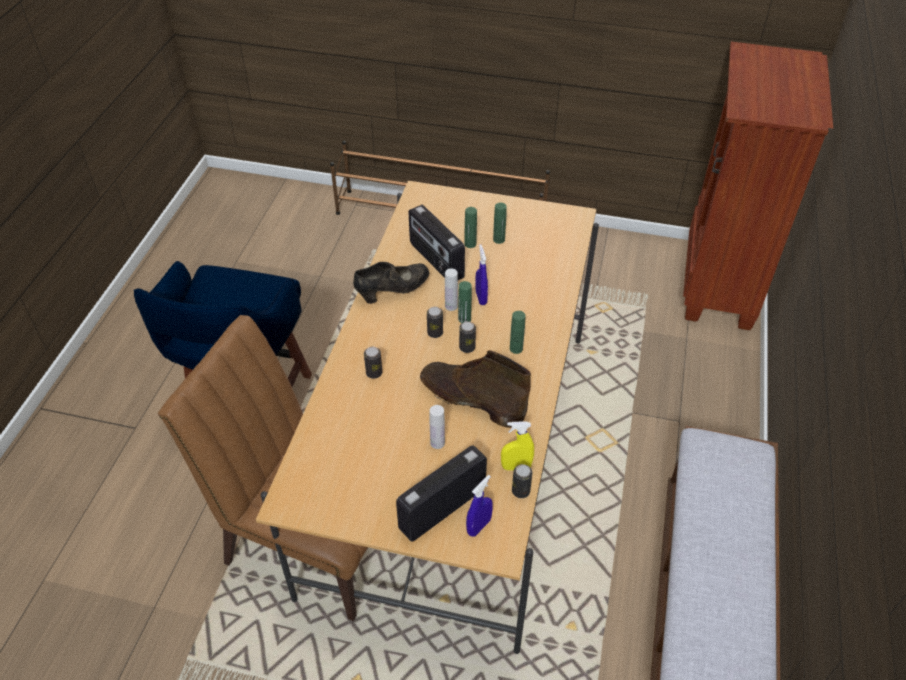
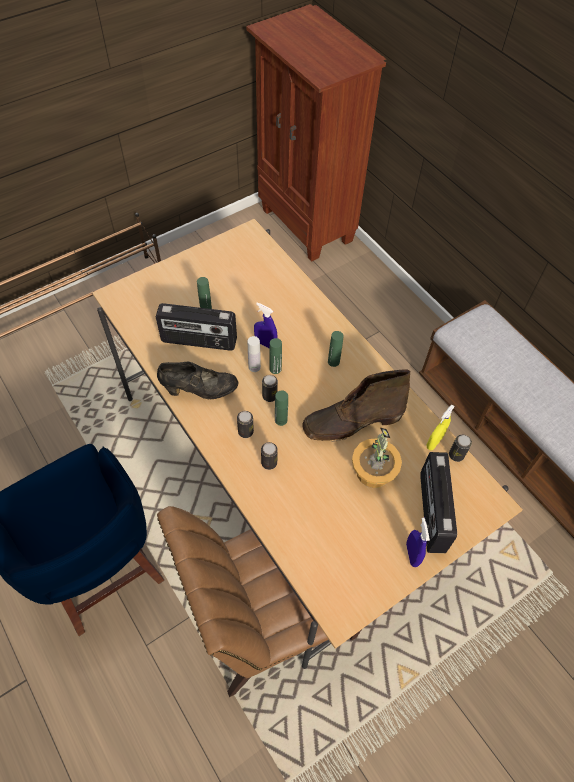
camera: 50 degrees left, 10 degrees up
black shoe [353,262,429,304] -> black shoe turned 75 degrees clockwise [157,362,238,399]
white bottle [430,405,445,449] -> potted plant [352,427,402,488]
can [459,321,476,353] -> can moved to [237,411,254,438]
blue spray bottle [466,475,493,537] -> blue spray bottle moved to [406,518,430,567]
green bottle [493,203,507,244] -> green bottle moved to [275,390,288,426]

